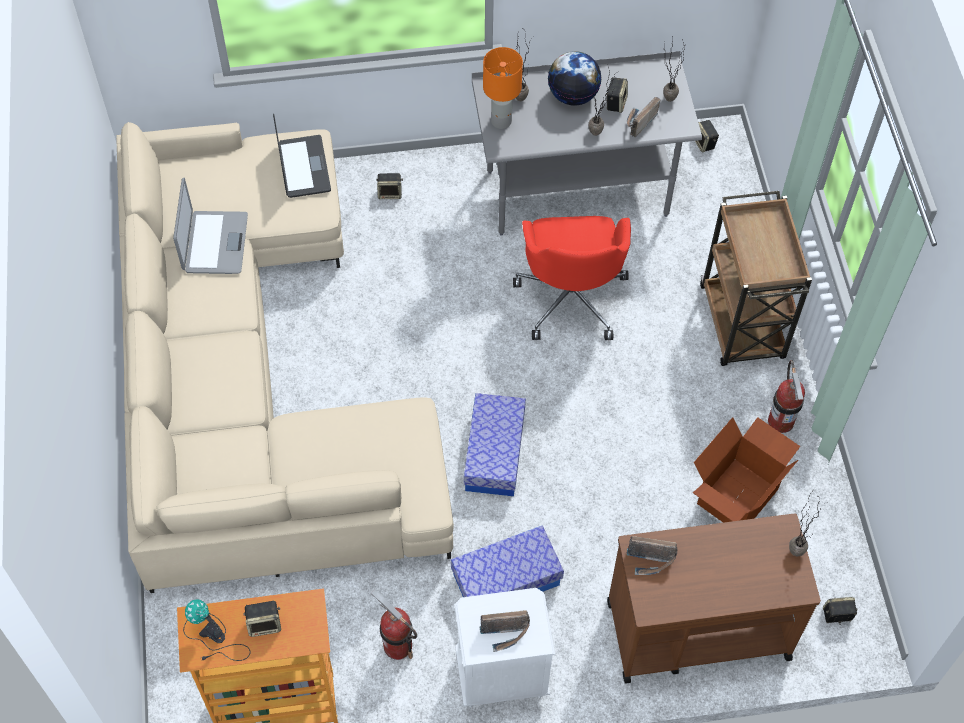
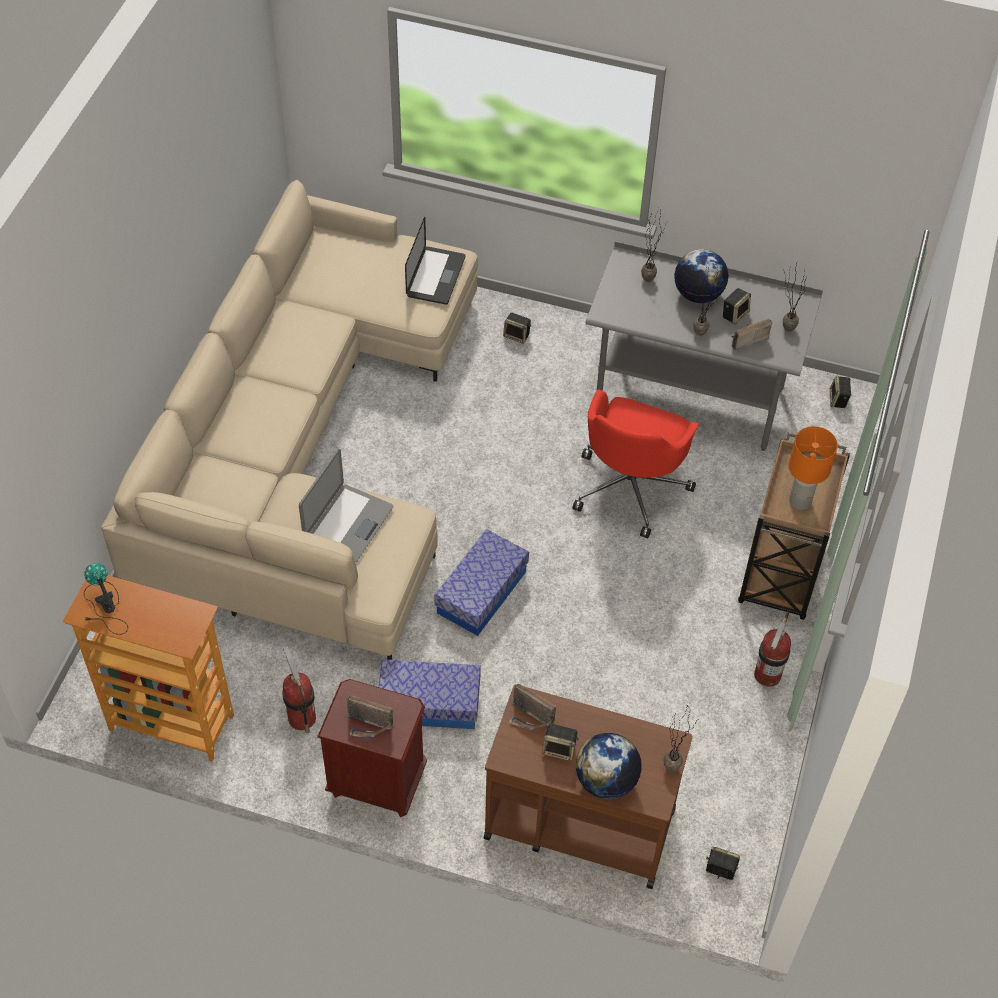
camera: 25 degrees right, 5 degrees down
laptop [173,178,248,274] -> laptop moved to [299,449,393,562]
speaker [243,600,281,637] -> speaker moved to [542,723,579,761]
white nightstand [454,588,555,708] -> brown nightstand [317,679,427,817]
orange table lamp [483,47,523,129] -> orange table lamp moved to [789,426,838,510]
cardboard box [693,417,800,523] -> none
none -> globe [576,733,642,799]

